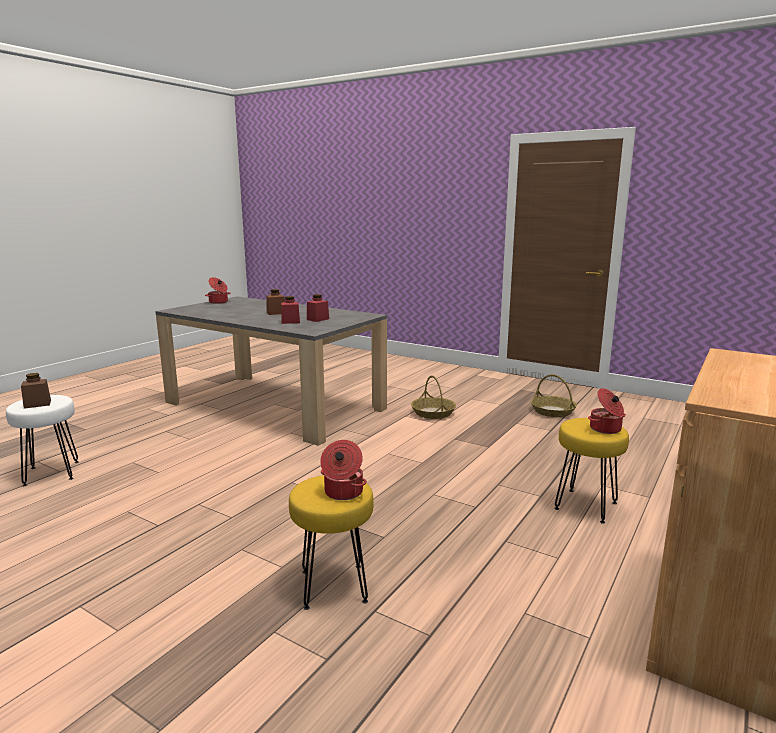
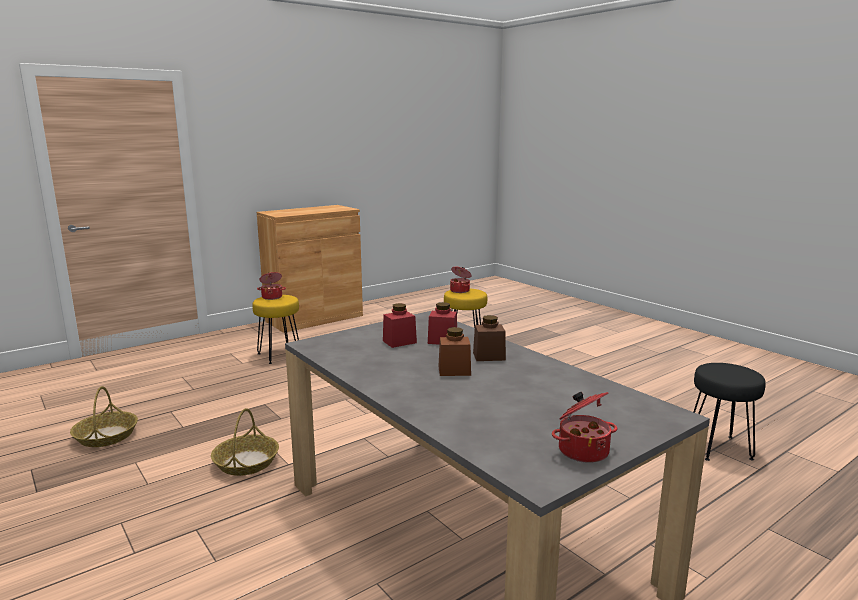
camera: 160 degrees left, 0 degrees up
white stool [6,395,79,486] -> black stool [694,363,766,461]
brown jar [21,373,51,409] -> brown jar moved to [473,315,506,361]

